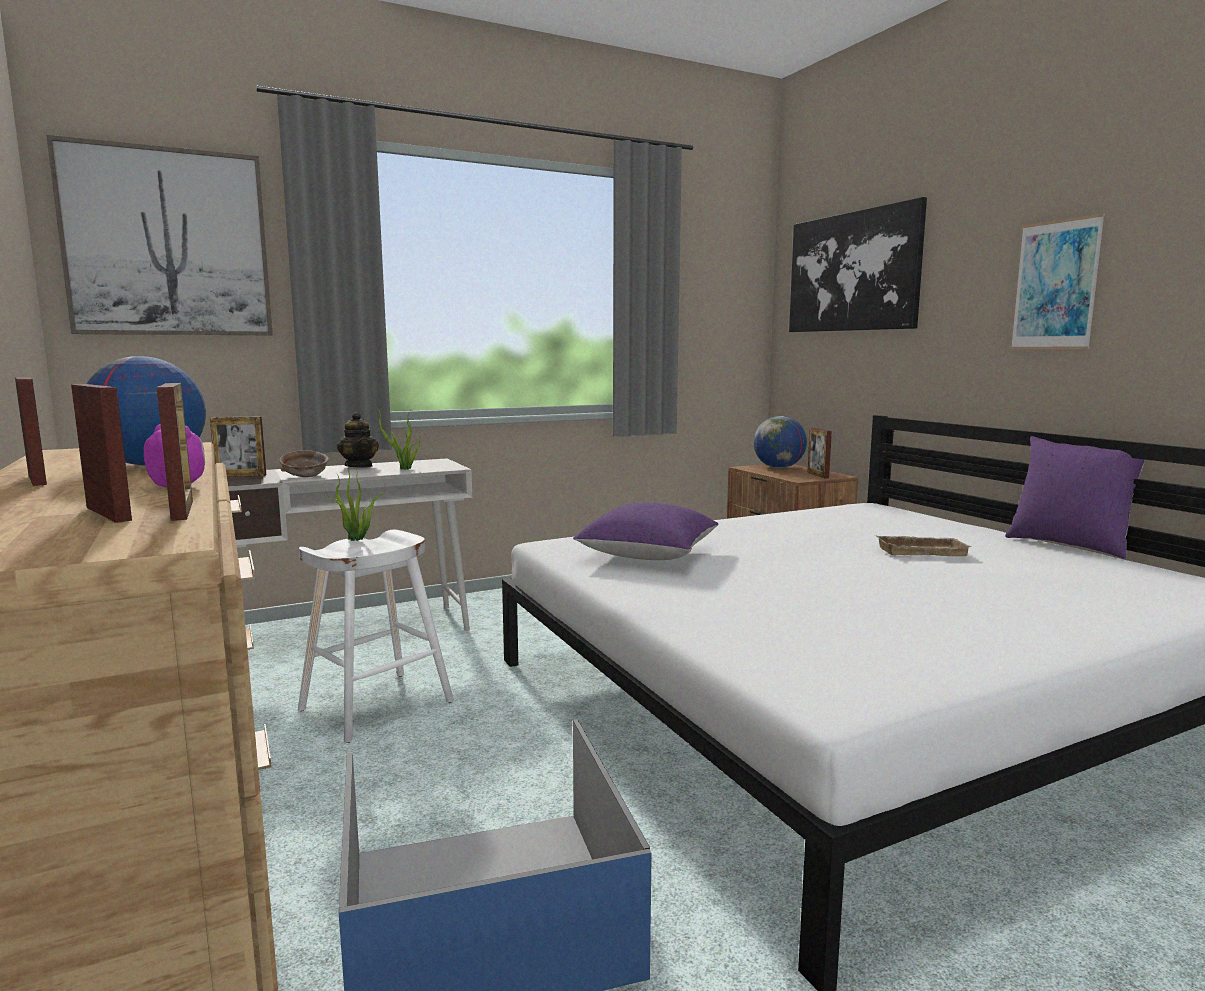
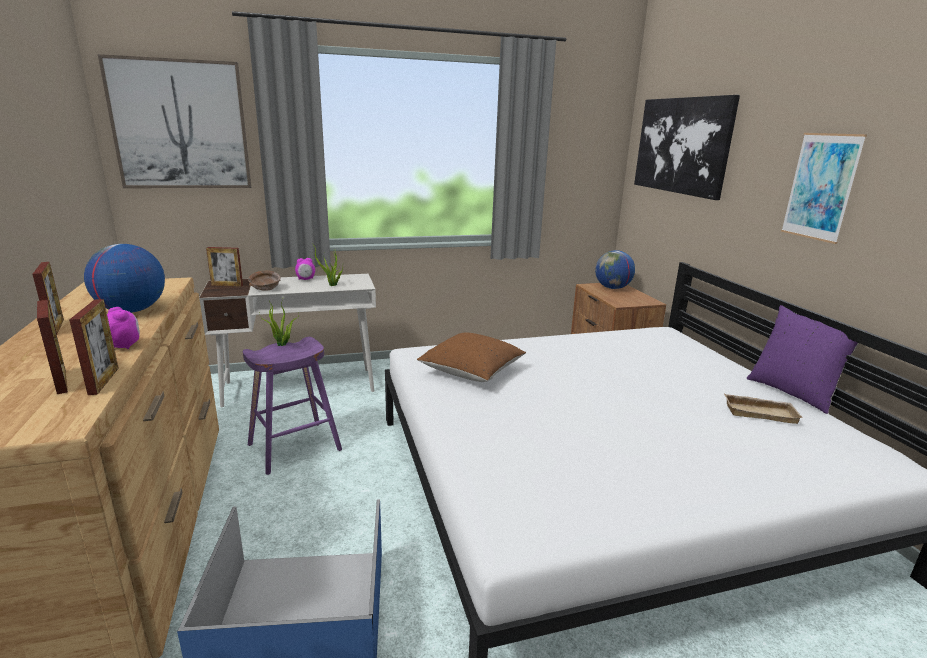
camera: 10 degrees right, 10 degrees up
white stool [298,530,454,743] -> purple stool [243,337,342,475]
teapot [337,412,379,467] -> alarm clock [295,258,315,280]
purple pillow [573,502,719,560] -> brown pillow [417,332,526,382]
picture frame [808,428,832,478] -> none
beige tray [875,535,972,556] -> beige tray moved to [724,394,803,424]

